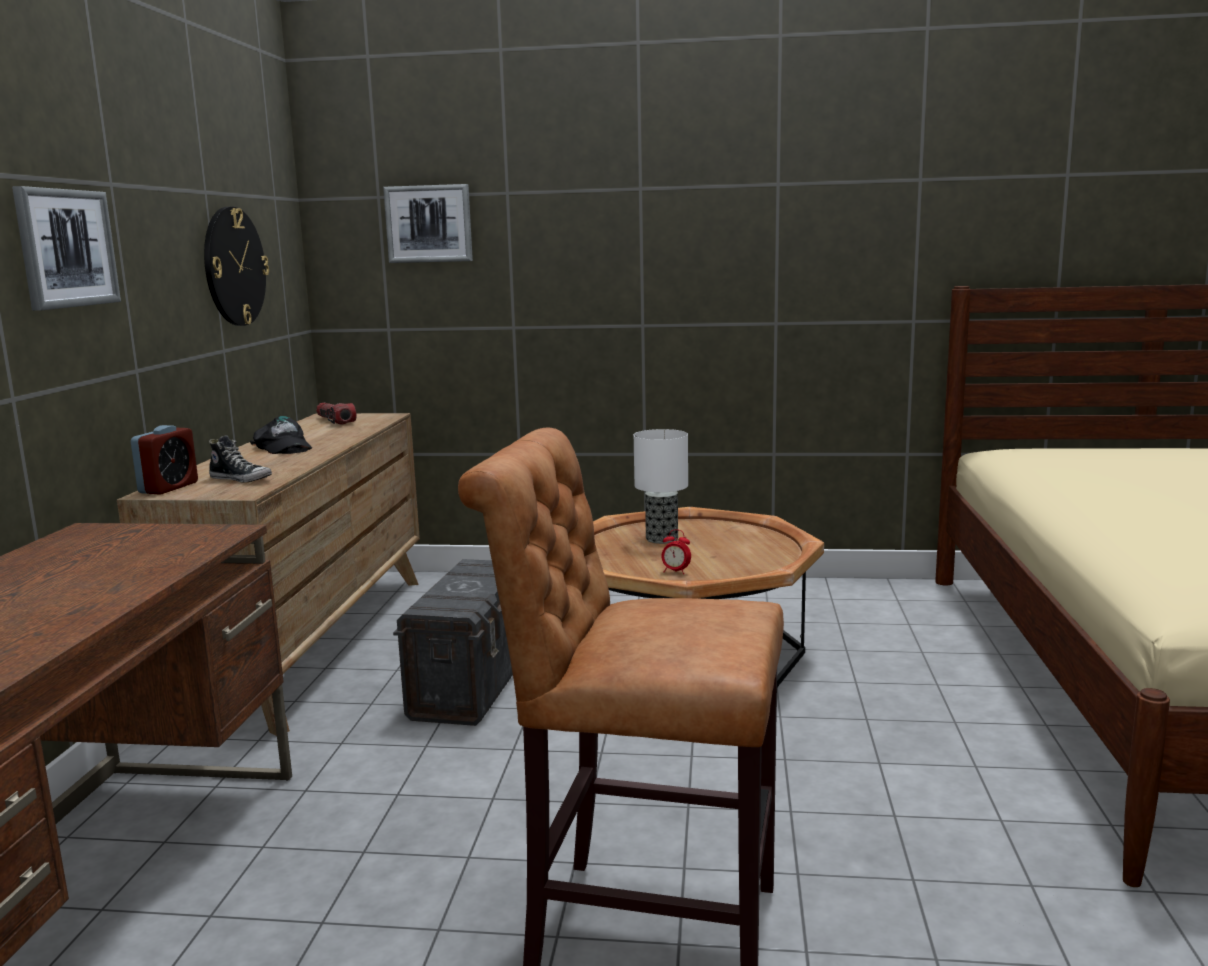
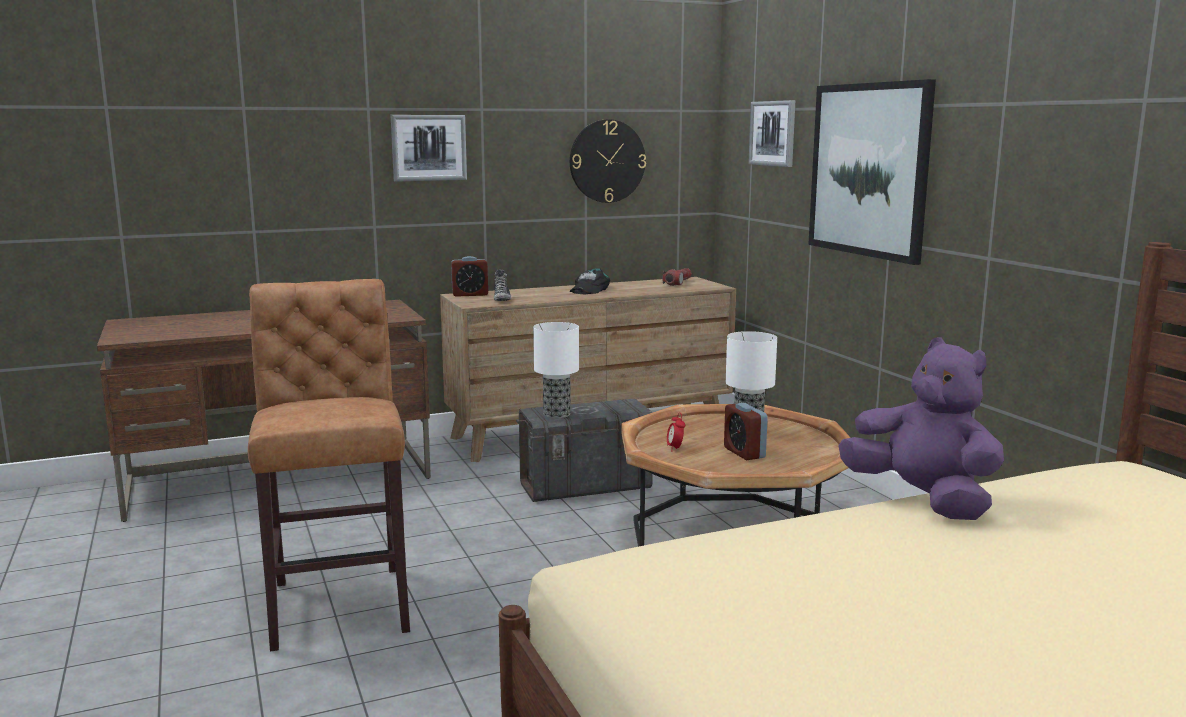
camera: 60 degrees right, 0 degrees up
none -> table lamp [533,322,579,418]
none -> alarm clock [724,403,768,460]
none -> picture [808,79,936,265]
none -> purple plush toy [838,338,1004,520]

